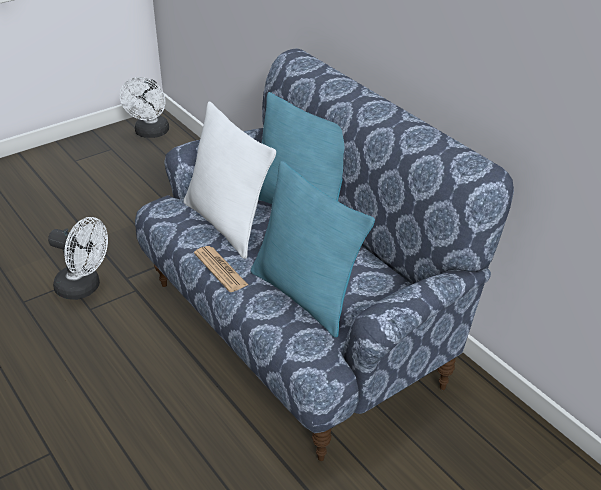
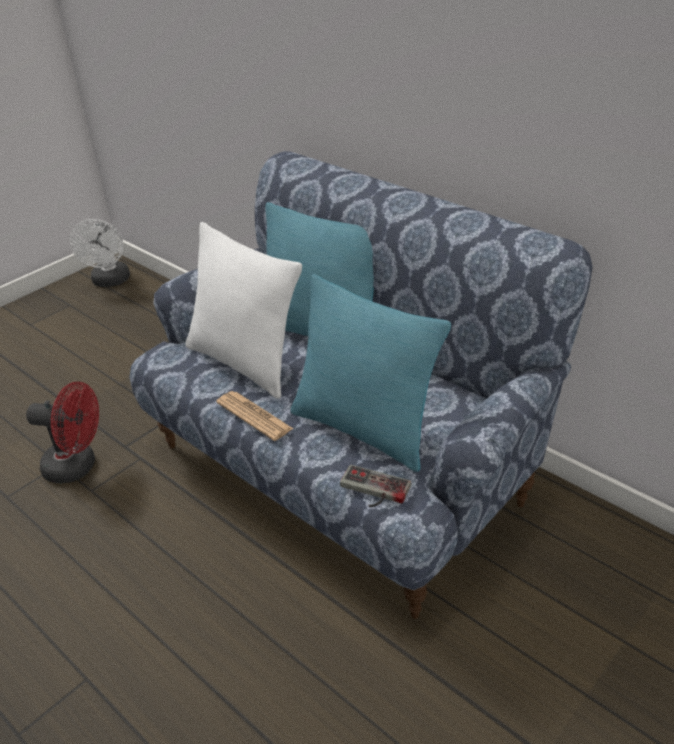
camera: 10 degrees left, 0 degrees up
white fan [48,217,108,300] -> red fan [26,382,99,483]
none -> game controller [340,465,411,507]

